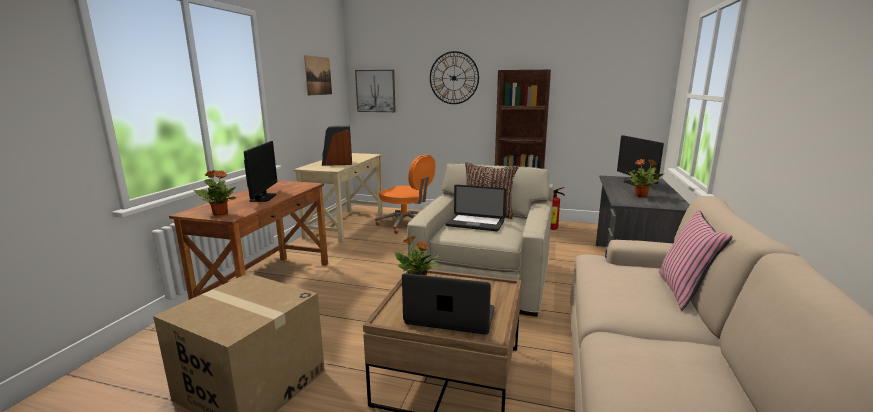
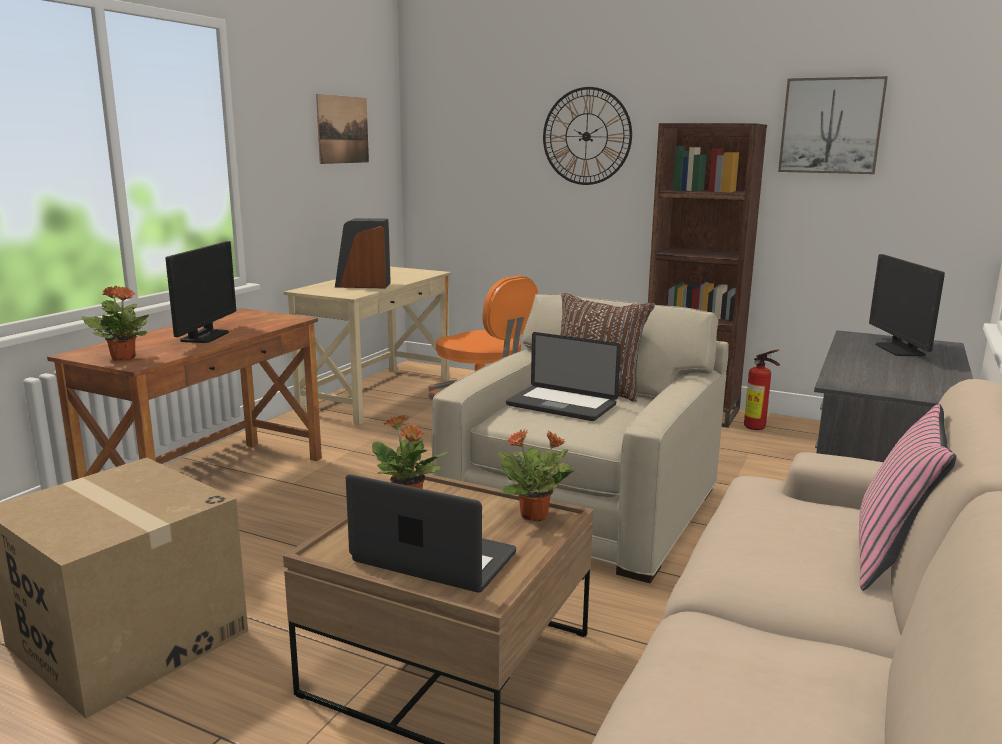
camera: 10 degrees right, 0 degrees up
picture [355,70,396,112] -> picture moved to [778,76,888,174]
potted plant [626,159,665,197] -> potted plant moved to [498,429,575,522]

